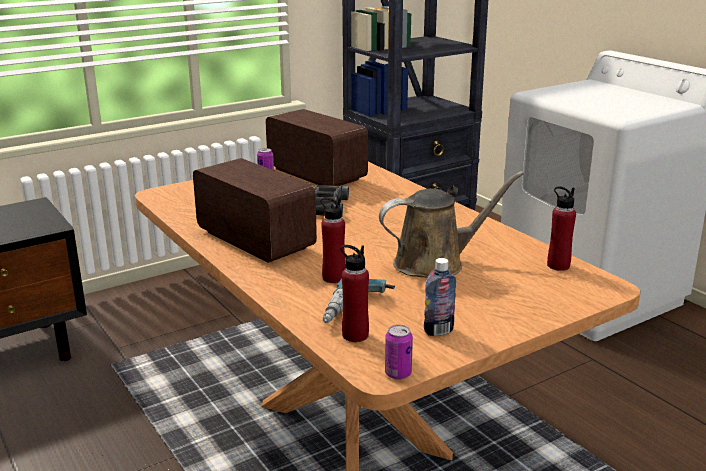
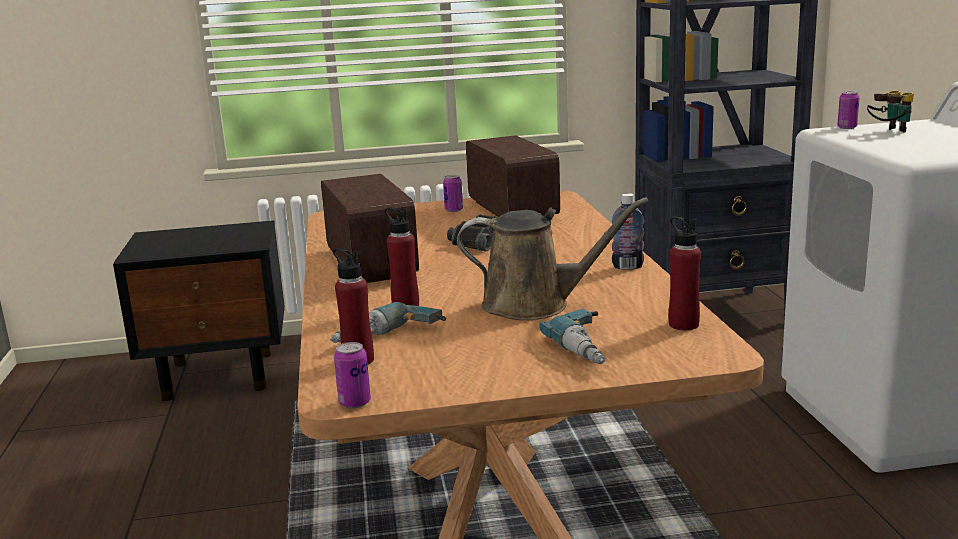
camera: 25 degrees right, 5 degrees down
bottle [424,258,456,336] -> bottle moved to [612,193,644,270]
none -> power drill [539,309,605,364]
none -> can [837,92,859,129]
none -> binoculars [867,90,914,133]

